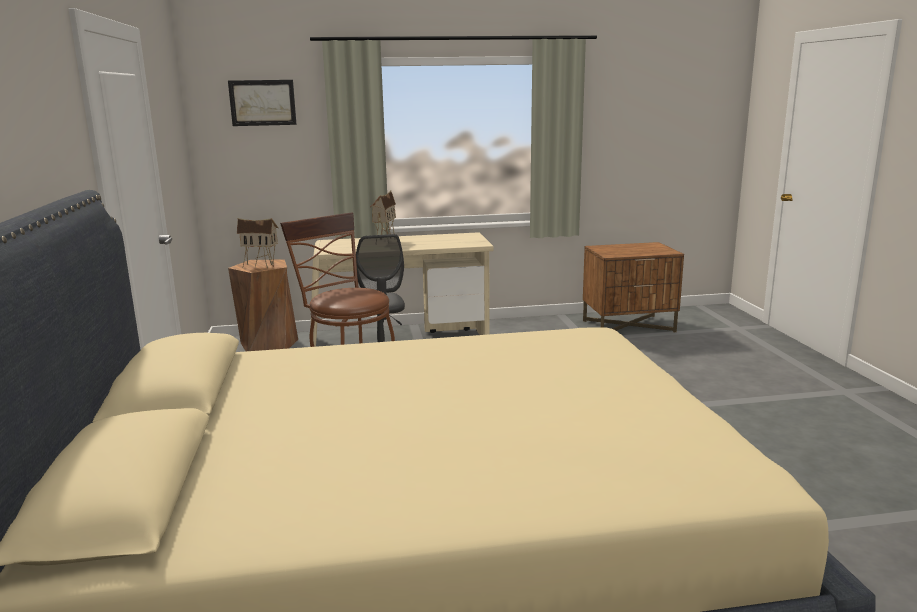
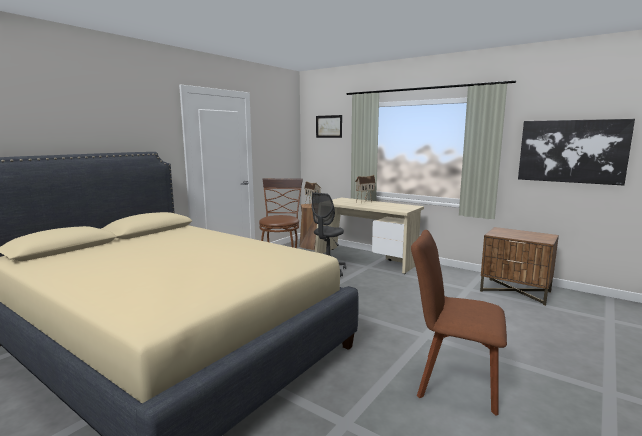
camera: 45 degrees right, 5 degrees down
none -> brown chair [411,230,507,415]
none -> picture [518,119,635,186]

